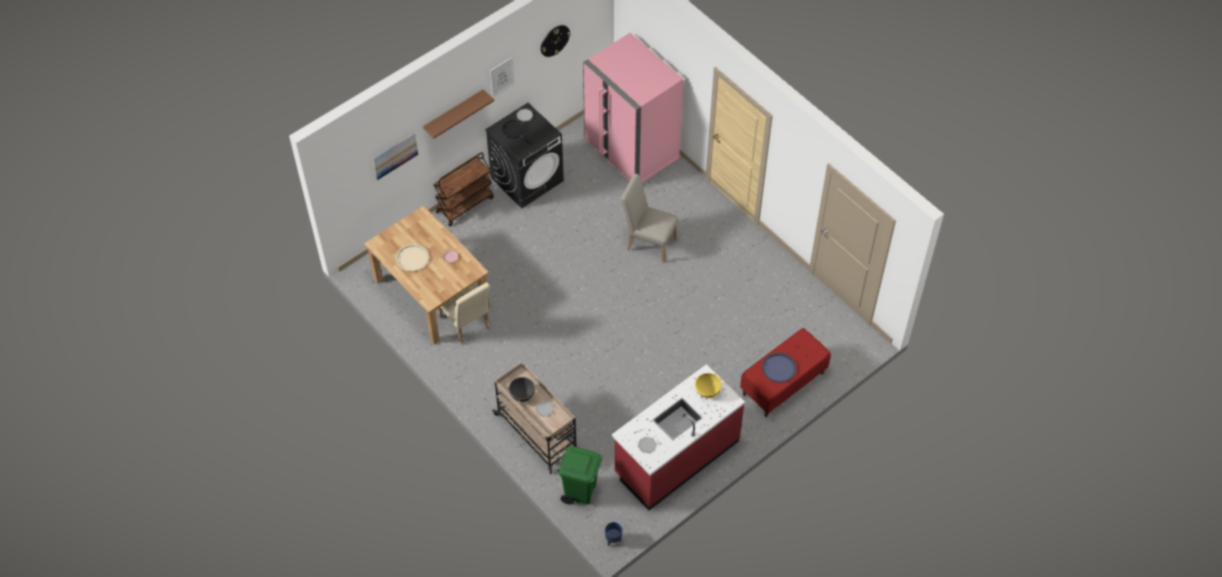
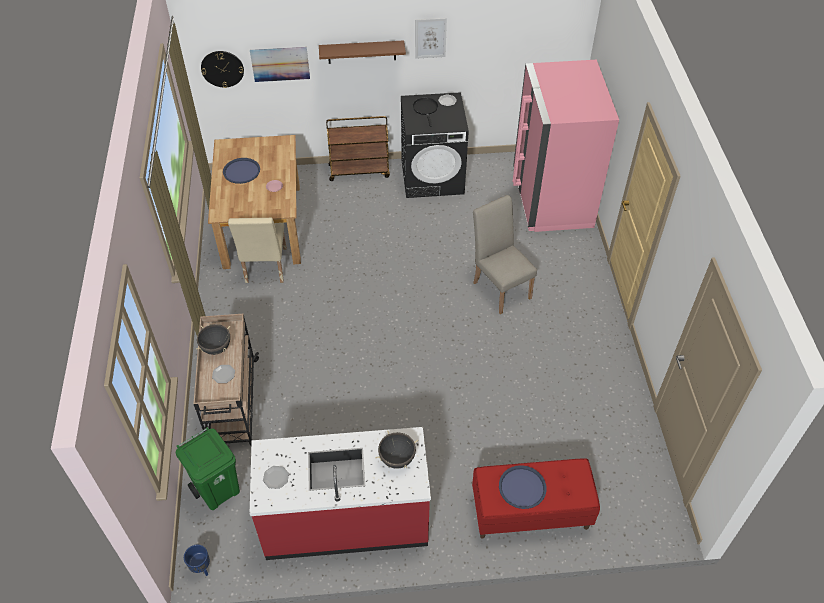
camera: 35 degrees right, 5 degrees down
beige tray [396,244,429,272] -> blue tray [223,158,260,184]
wall clock [541,25,571,57] -> wall clock moved to [201,51,244,88]
yellow cooking pot [694,372,723,398] -> black cooking pot [375,430,418,469]

